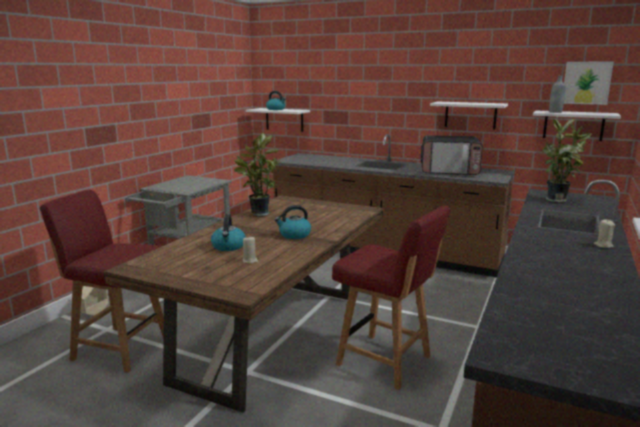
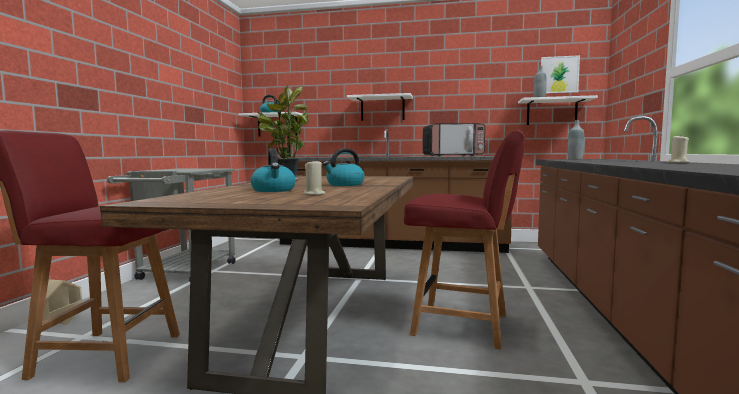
camera: 15 degrees left, 10 degrees down
white shelf [430,102,508,130] -> white shelf moved to [347,93,413,121]
potted plant [542,119,592,203] -> grey bottle [568,120,584,160]

